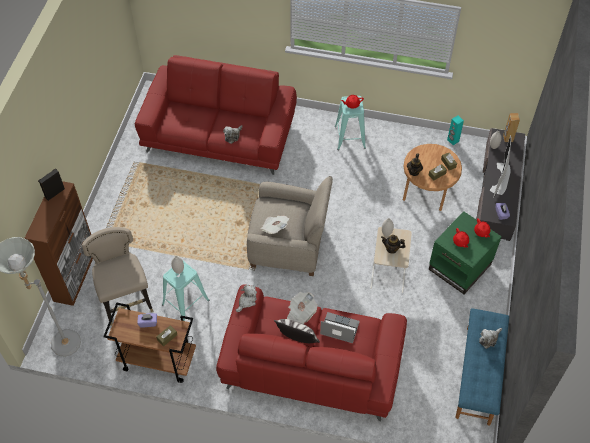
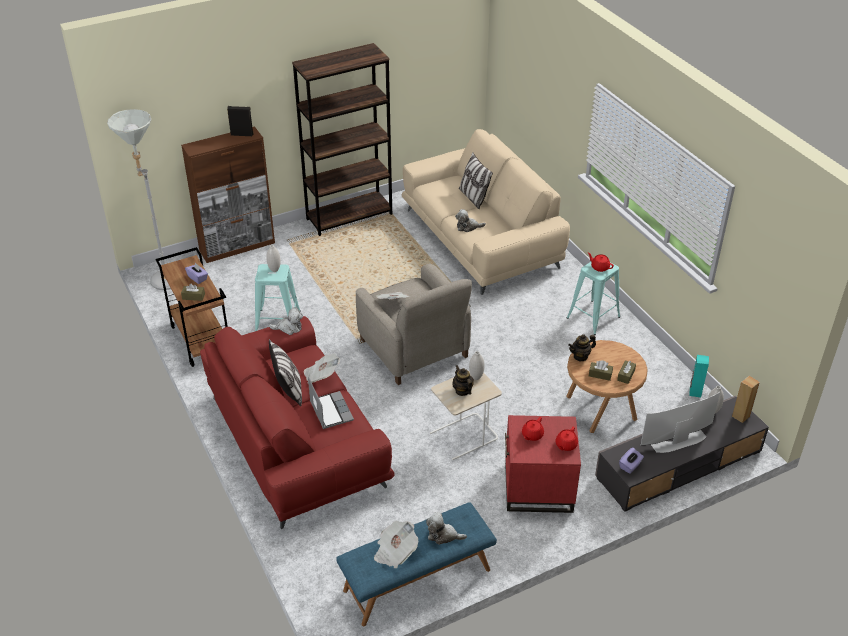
camera: 50 degrees right, 15 degrees down
beige stool [82,227,154,326] -> none
red sofa [135,55,297,175] -> beige sofa [402,129,570,295]
green side table [429,211,502,294] -> red side table [505,415,581,513]
none -> brown bookcase [292,43,392,236]
none -> newspaper [374,521,418,568]
none -> pillow [459,152,493,209]

